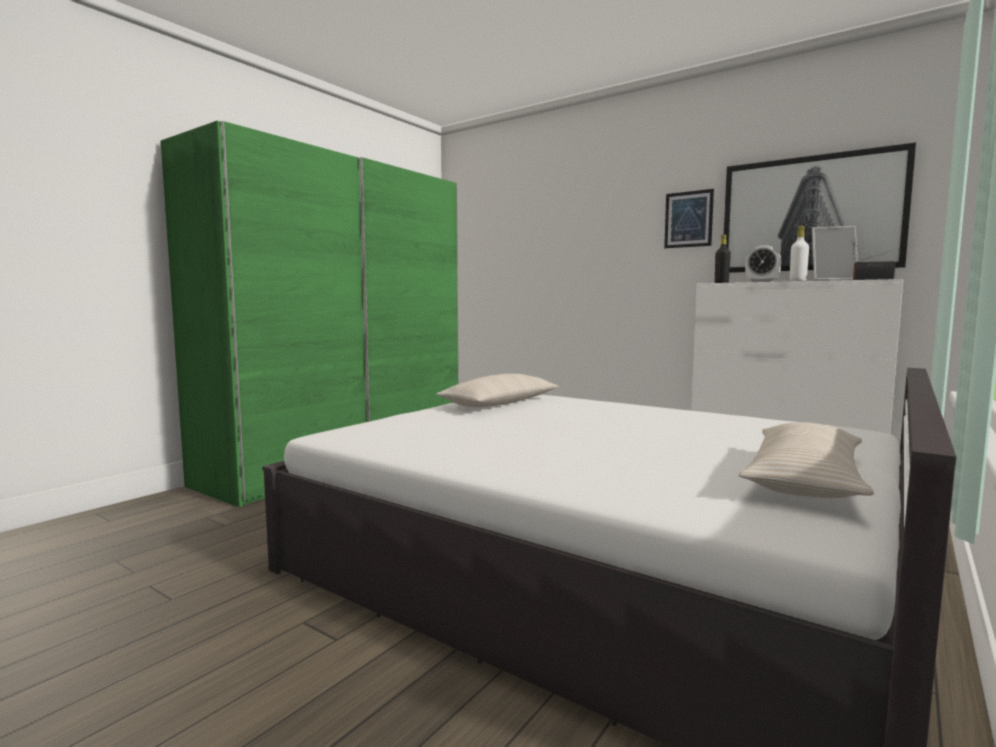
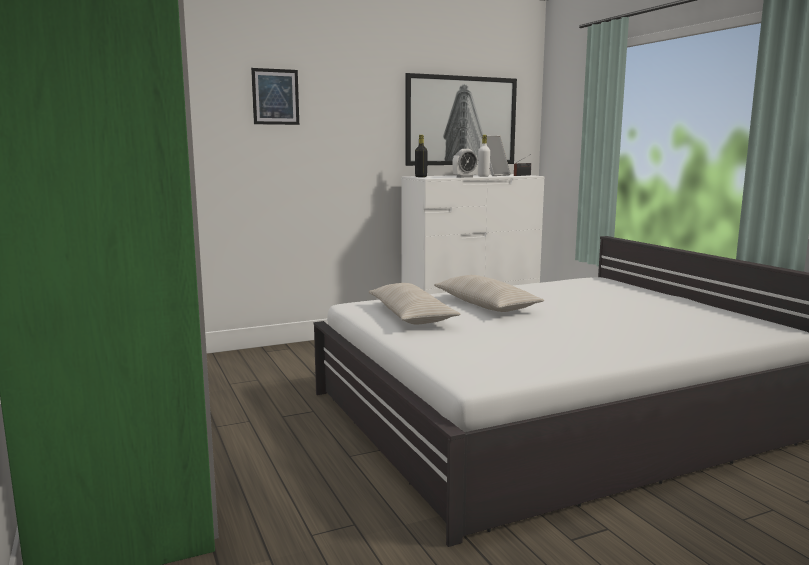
camera: 60 degrees left, 5 degrees up
picture [664,189,714,248] -> picture moved to [251,68,299,125]
beige pillow [739,422,874,498] -> beige pillow moved to [434,275,544,312]

